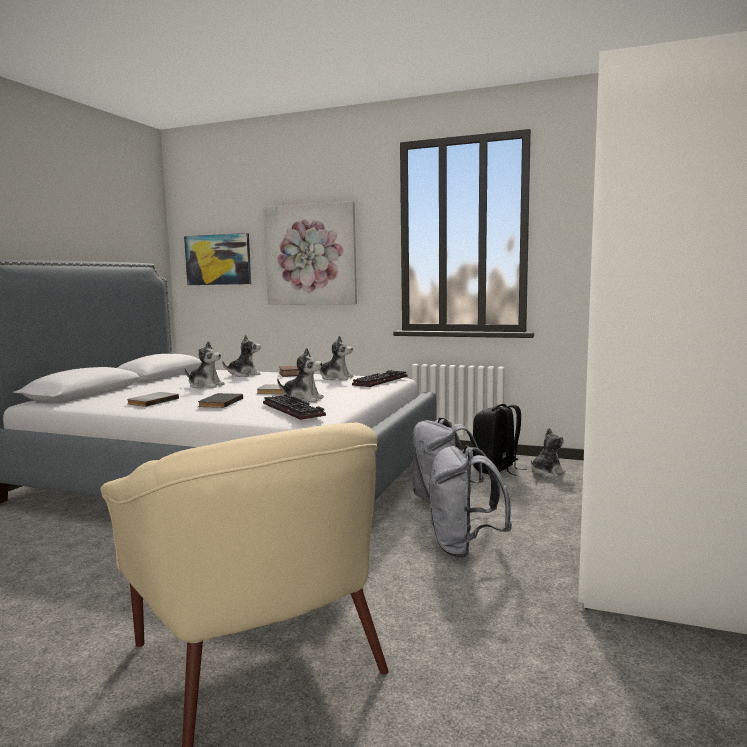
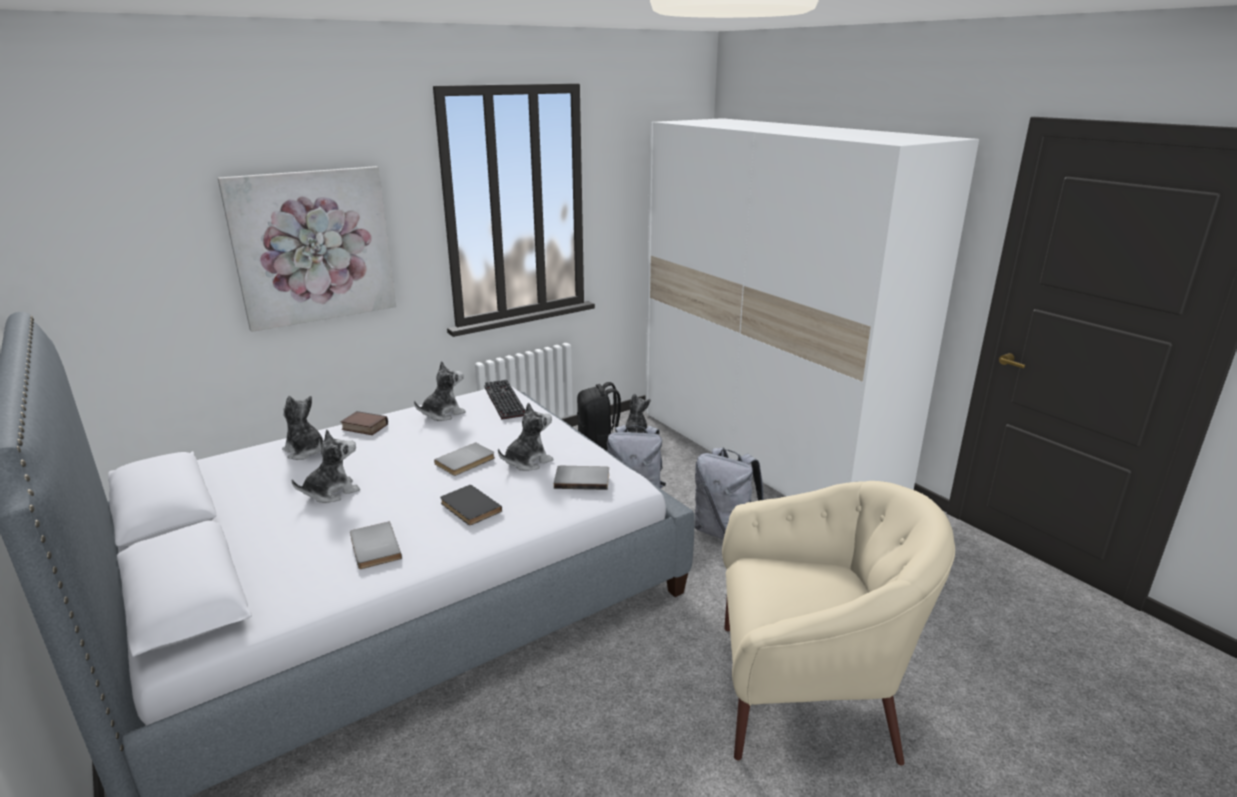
camera: 55 degrees left, 15 degrees up
picture [184,233,251,285] -> none
plush toy [222,334,261,377] -> plush toy turned 60 degrees counterclockwise [282,396,323,460]
keyboard [263,394,326,420] -> grey book [554,466,609,490]

